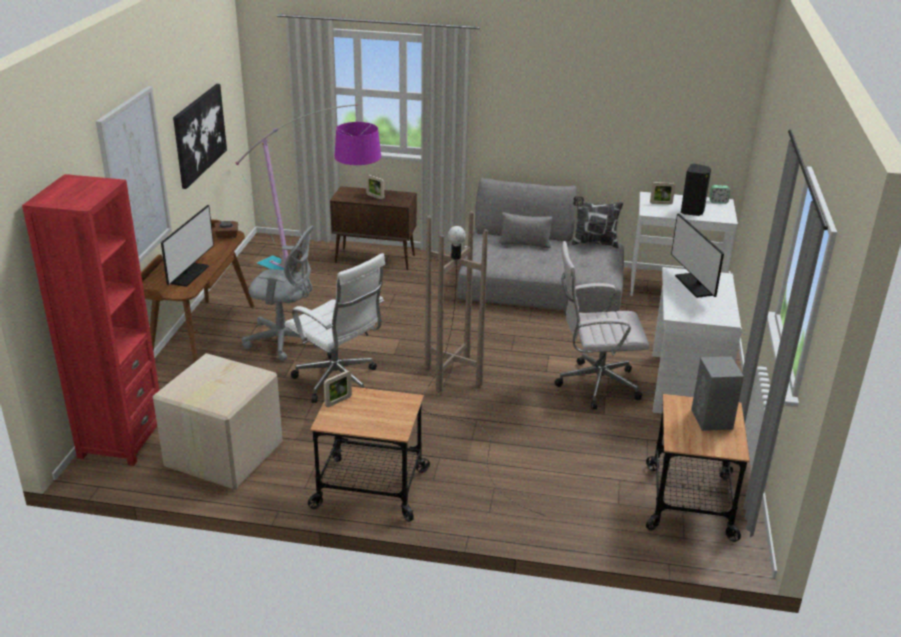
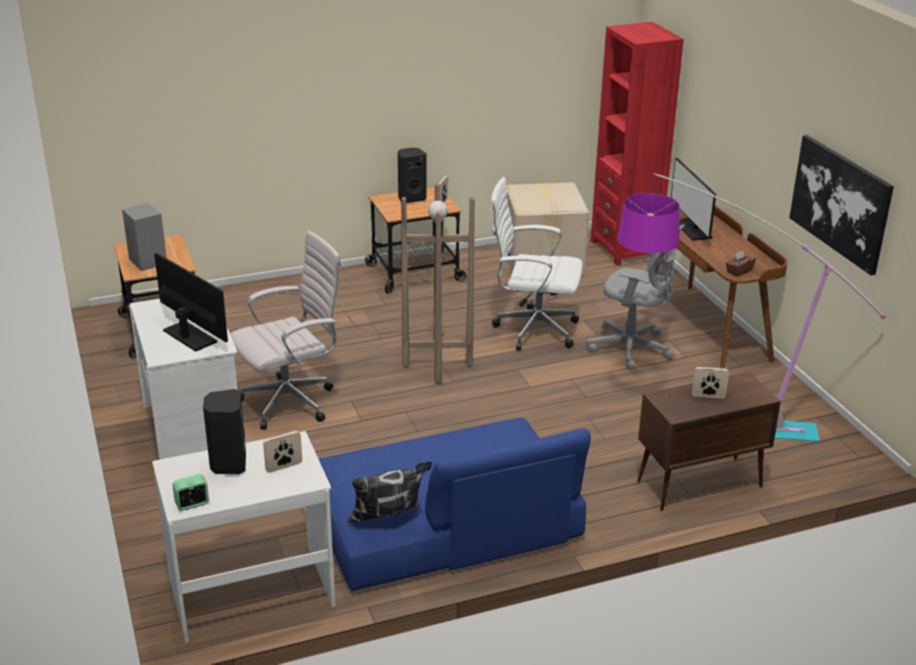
camera: 150 degrees right, 0 degrees up
picture [96,86,172,264] -> none
grey office chair [242,226,317,361] -> grey office chair turned 135 degrees counterclockwise [586,224,685,370]
grey sofa [457,178,624,313] -> blue sofa [319,418,591,592]
none -> black speaker [398,148,427,203]

